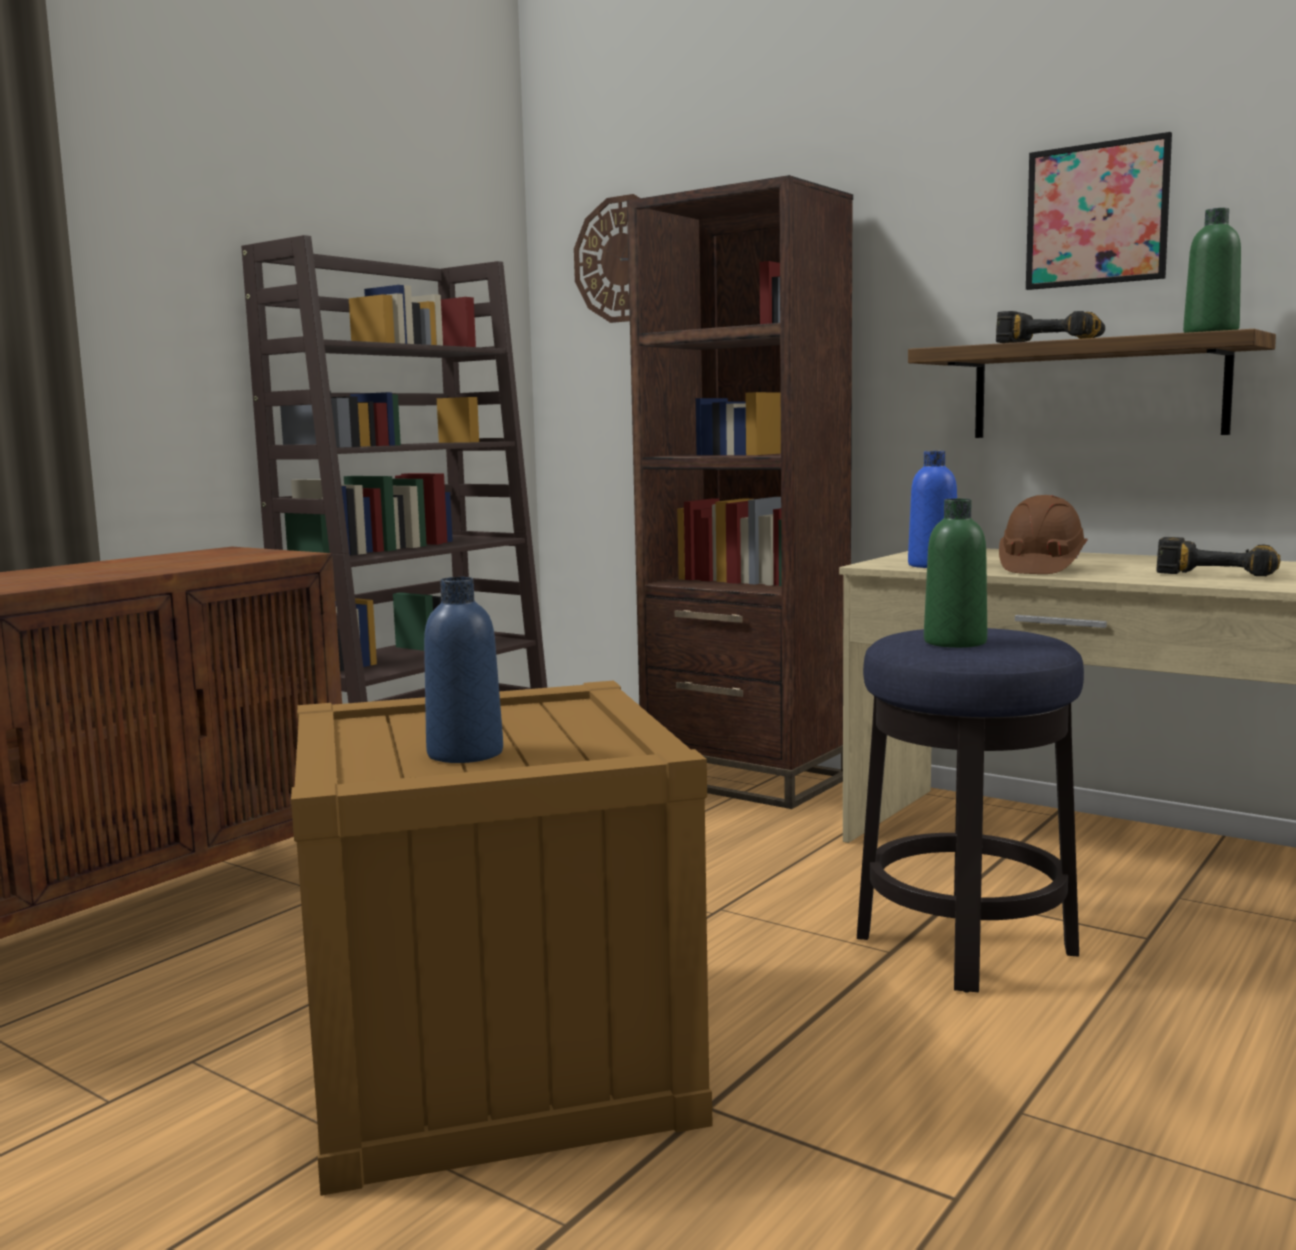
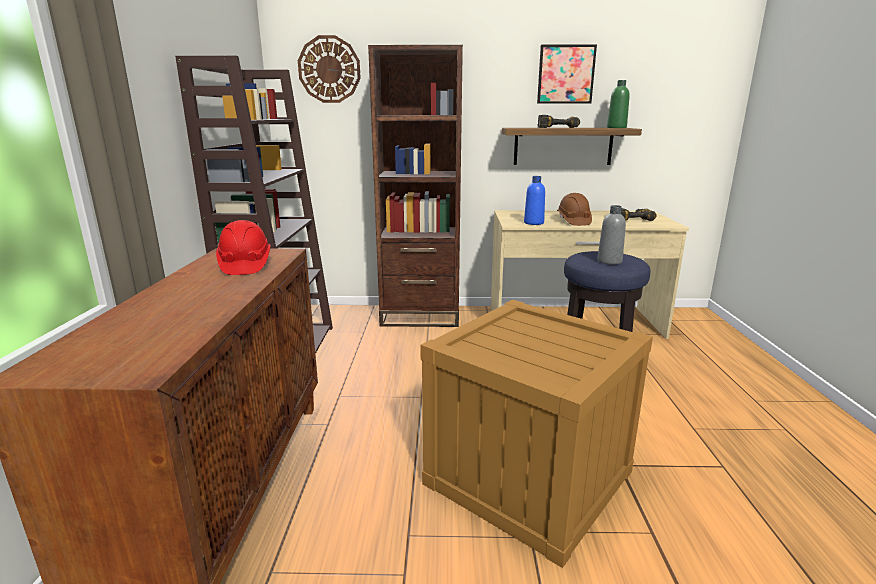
camera: 35 degrees left, 10 degrees up
blue bottle [424,577,503,763] -> none
green bottle [924,499,987,648] -> grey bottle [597,205,626,265]
none -> red hard hat [216,220,271,275]

